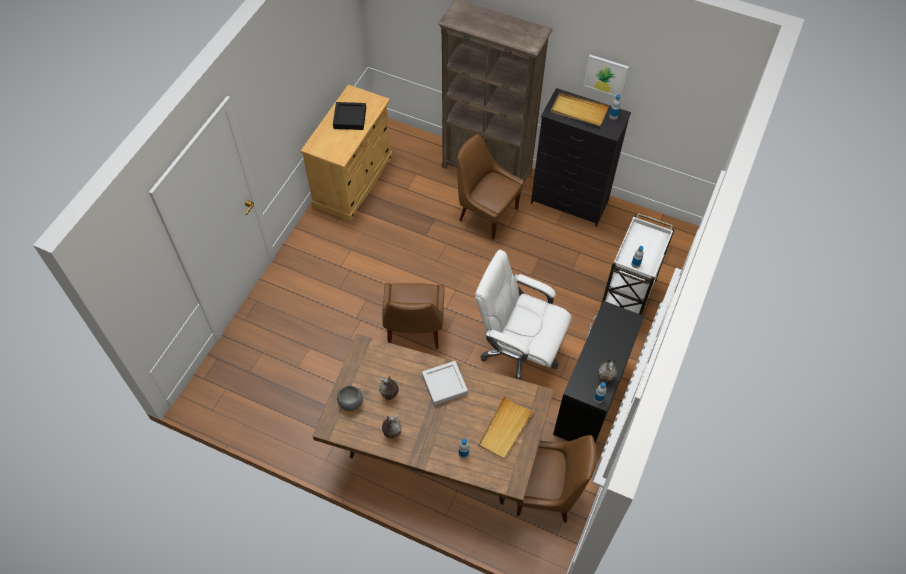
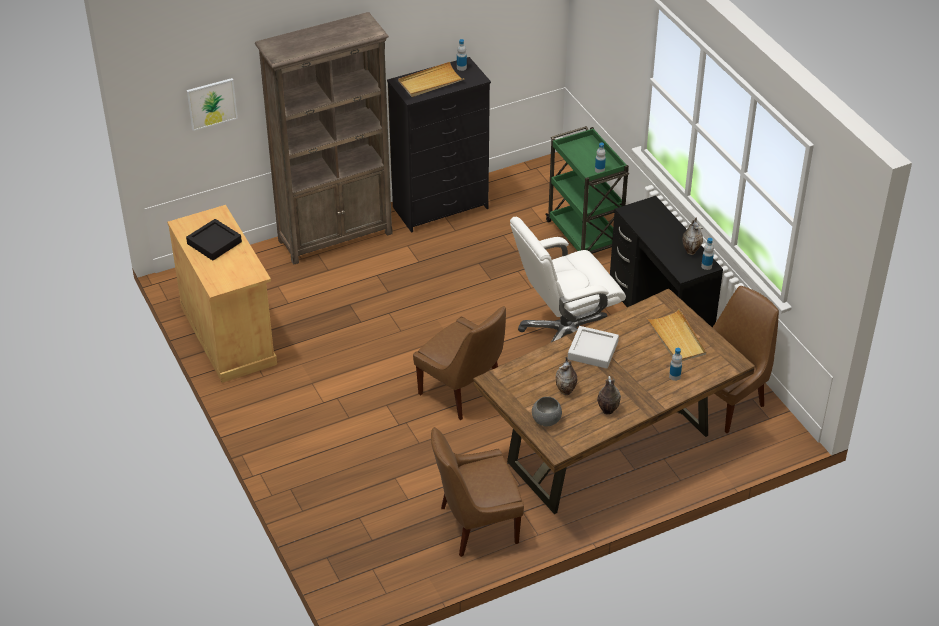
camera: 50 degrees left, 15 degrees down
brown chair [457,134,524,239] -> brown chair moved to [431,427,524,557]
picture [584,55,629,98] -> picture moved to [187,78,238,131]
white cart [599,213,675,315] -> green cart [546,126,629,254]

